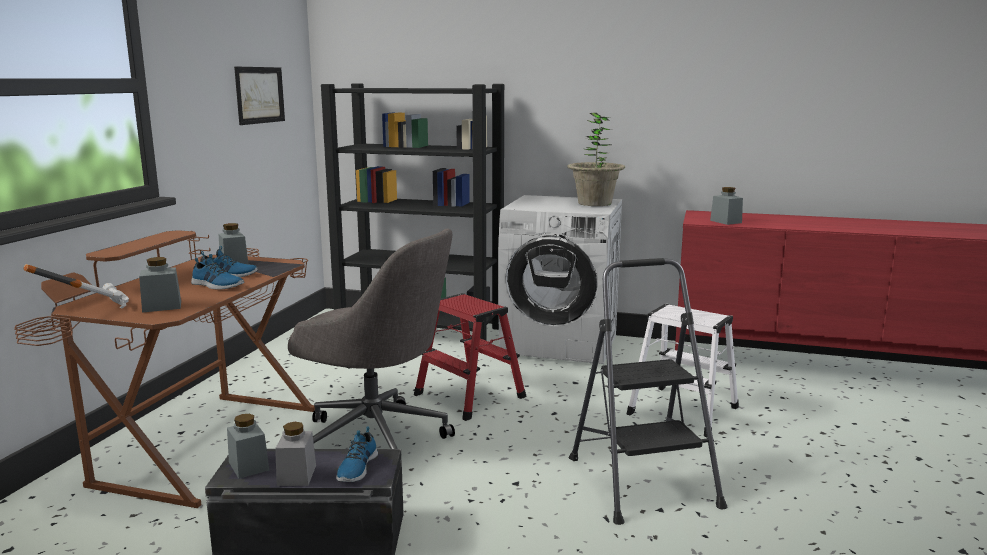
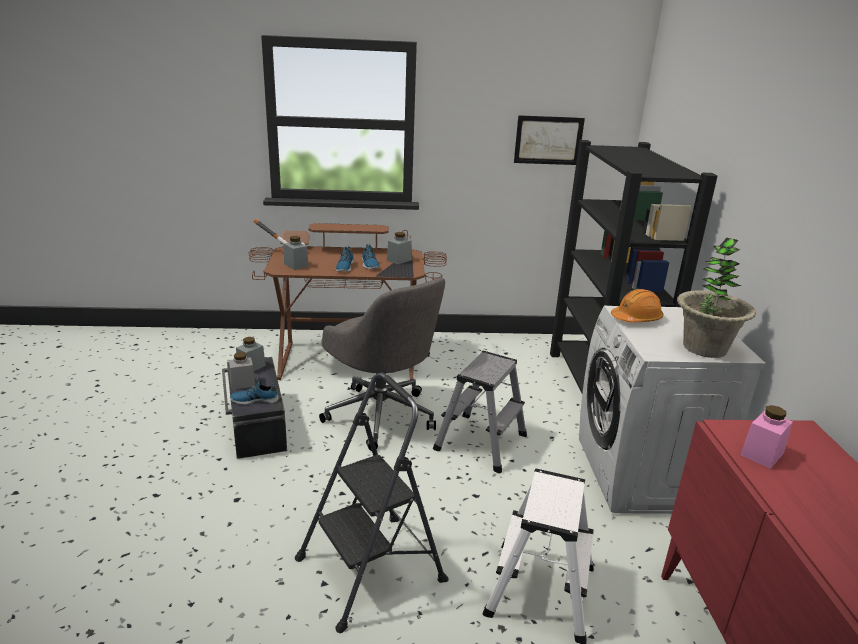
camera: 70 degrees right, 10 degrees up
grey office chair [288,228,455,449] -> grey office chair turned 45 degrees counterclockwise [319,278,445,451]
red step ladder [414,293,526,421] -> grey step ladder [433,351,527,473]
grey jar [710,187,743,225] -> pink jar [740,405,793,469]
none -> orange hard hat [611,289,664,322]

